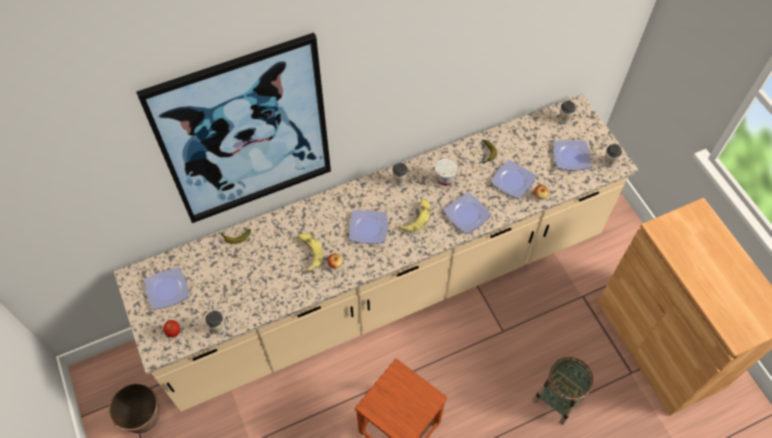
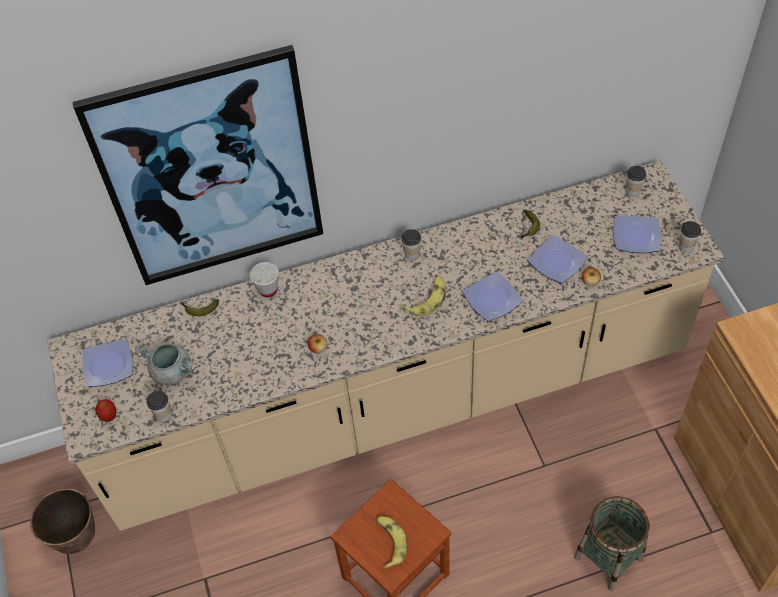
camera: 10 degrees right, 5 degrees down
banana [298,233,323,272] -> banana moved to [376,516,407,569]
plate [349,210,388,244] -> none
white cup [435,159,458,186] -> white cup moved to [250,262,279,297]
none -> grey cooking pot [135,344,193,385]

